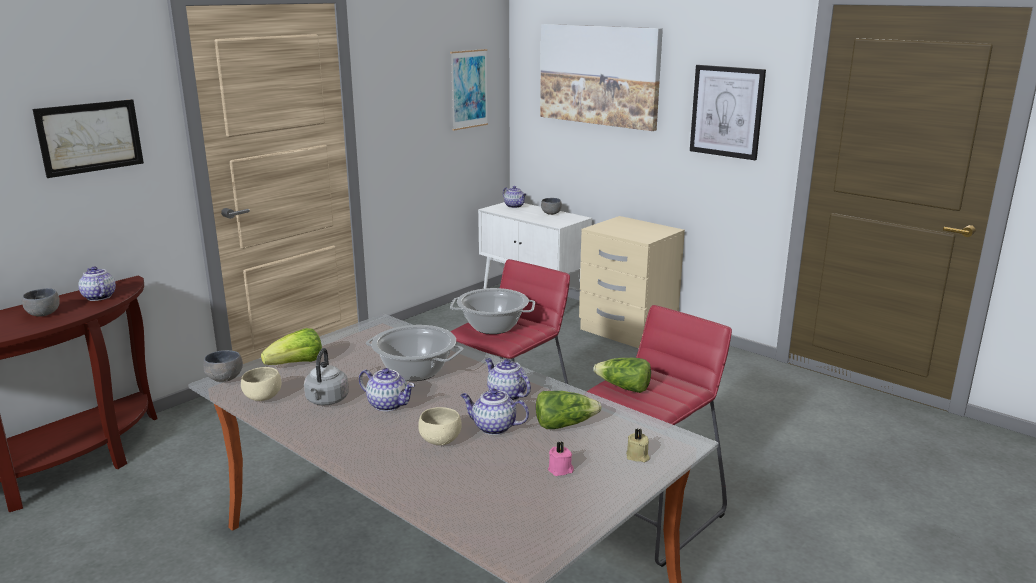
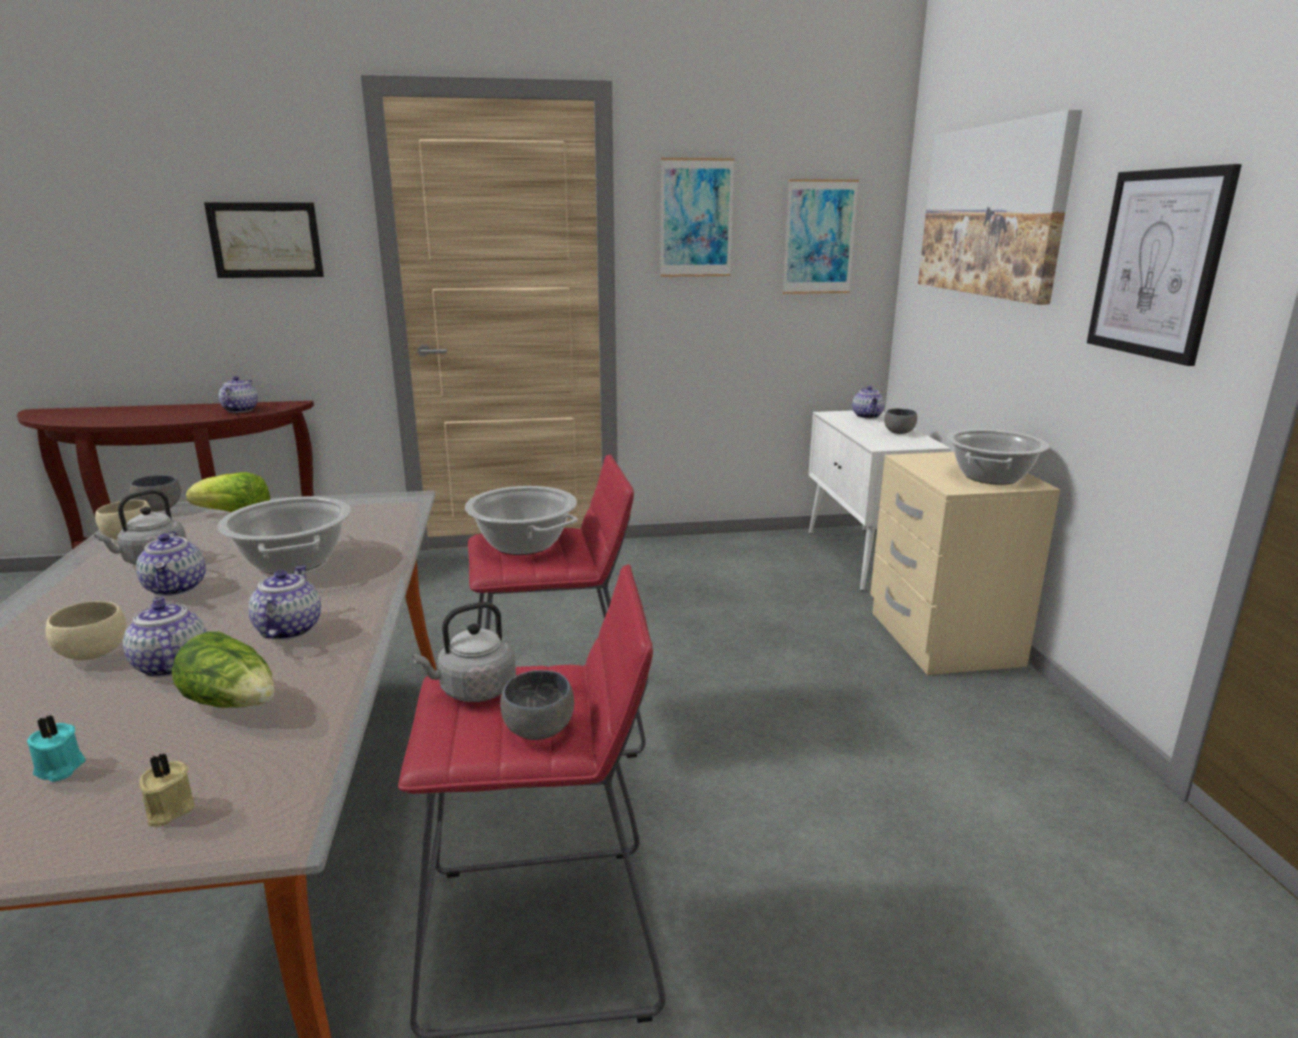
camera: 40 degrees right, 0 degrees up
grey bowl [22,288,60,317] -> grey bowl moved to [500,670,574,740]
pink candle [548,441,574,476] -> turquoise candle [27,715,86,782]
lettuce [593,358,651,393] -> grey kettle [412,602,516,702]
none -> picture [660,158,735,277]
none -> cooking pot [947,429,1049,485]

